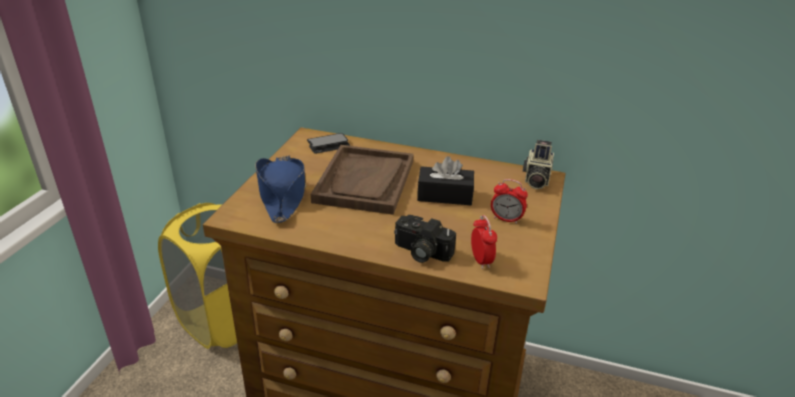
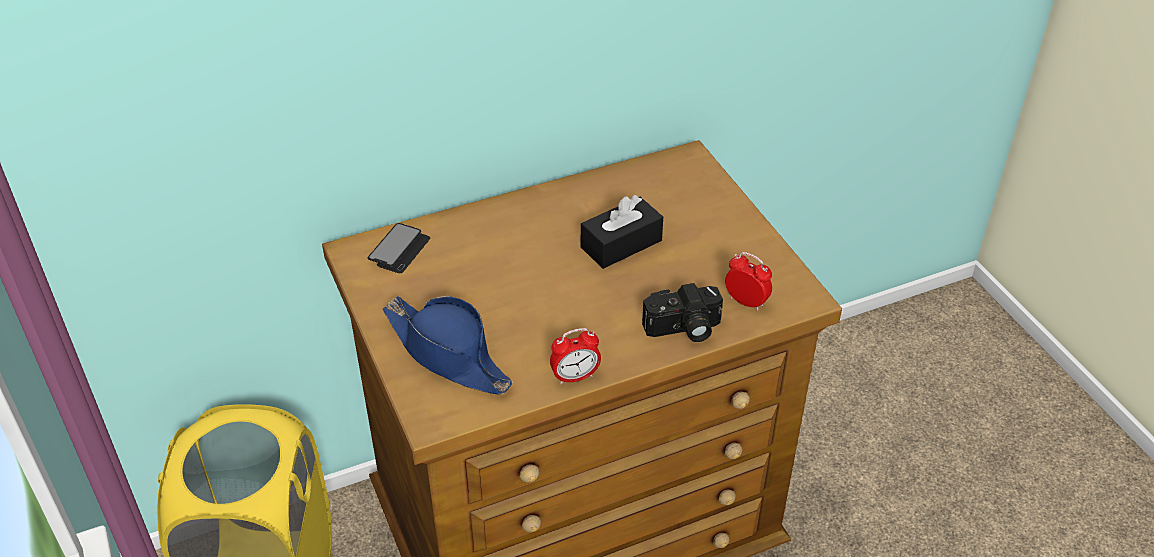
camera: 40 degrees left, 10 degrees up
brown tray [311,145,414,215] -> none
alarm clock [491,179,528,224] -> alarm clock moved to [550,328,601,385]
camera [523,140,554,189] -> none

